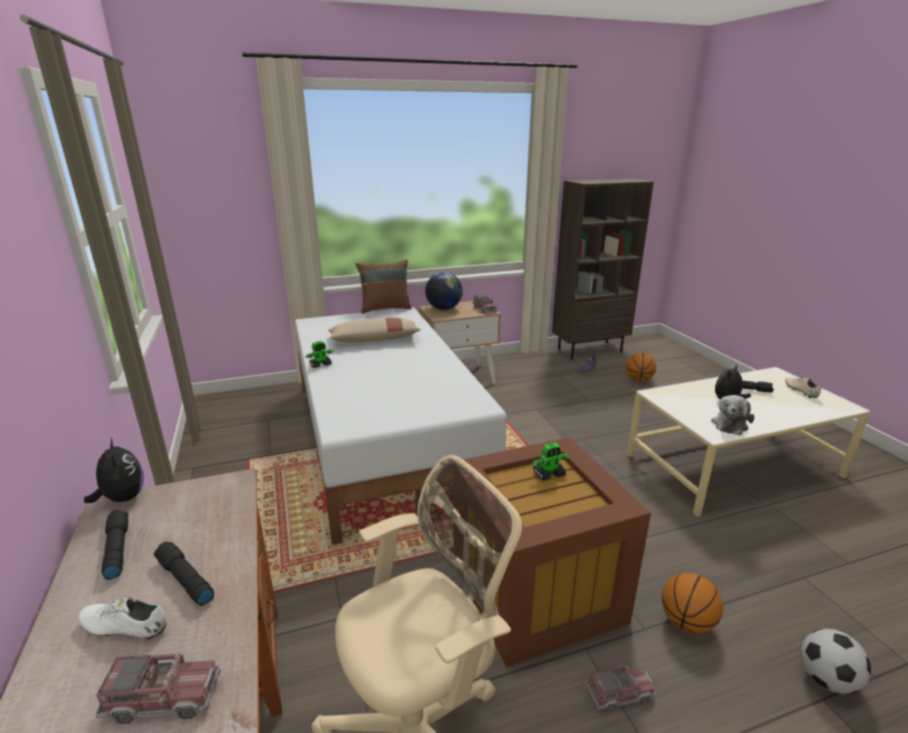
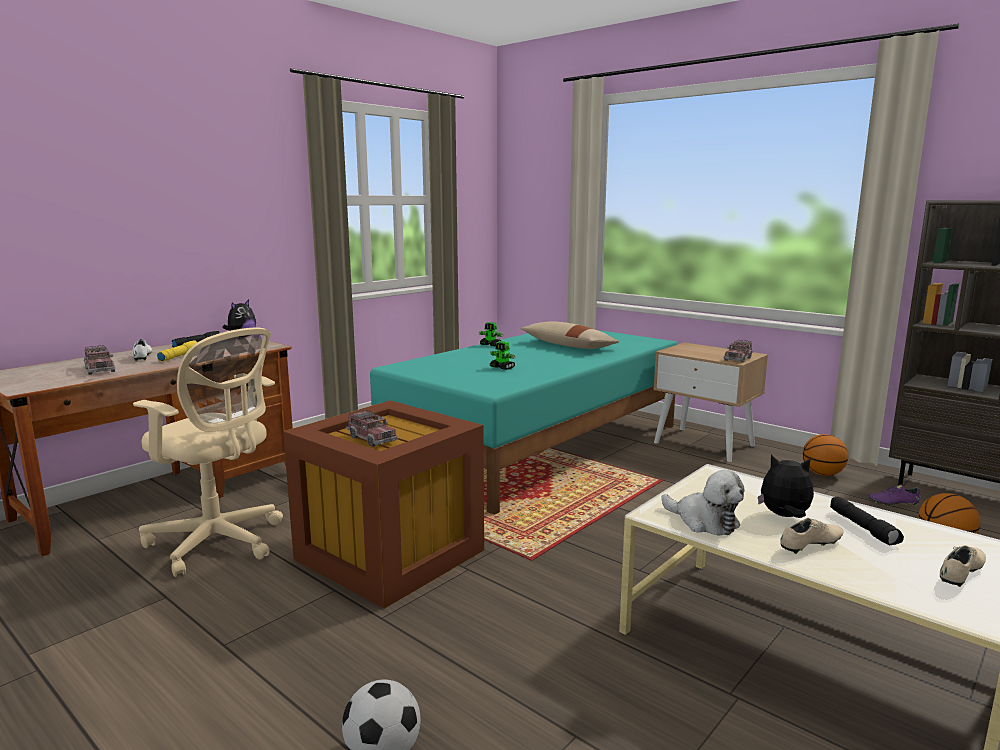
camera: 60 degrees right, 10 degrees down
black flashlight [154,542,214,606] -> yellow flashlight [157,341,197,361]
white bed [295,307,507,545] -> turquoise bed [370,330,678,515]
brown pillow [356,260,412,314] -> none
globe [425,272,463,310] -> none
toy robot [532,442,570,481] -> toy robot moved to [490,341,516,370]
toy truck [585,665,655,712] -> toy truck moved to [346,410,398,447]
basketball [662,573,723,634] -> basketball moved to [803,434,848,476]
plush toy [711,395,754,436] -> plush toy turned 135 degrees counterclockwise [661,470,745,535]
none -> beige shoe [780,518,843,554]

